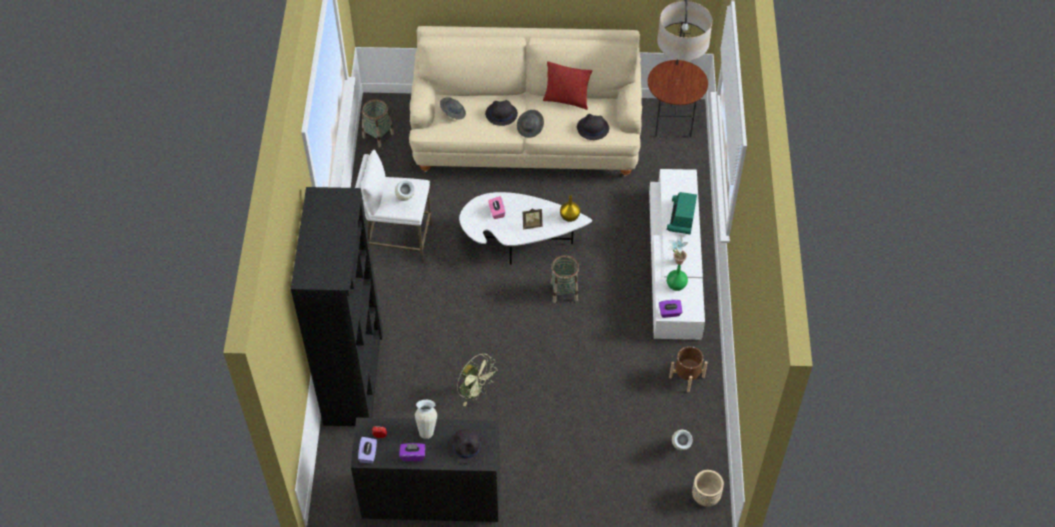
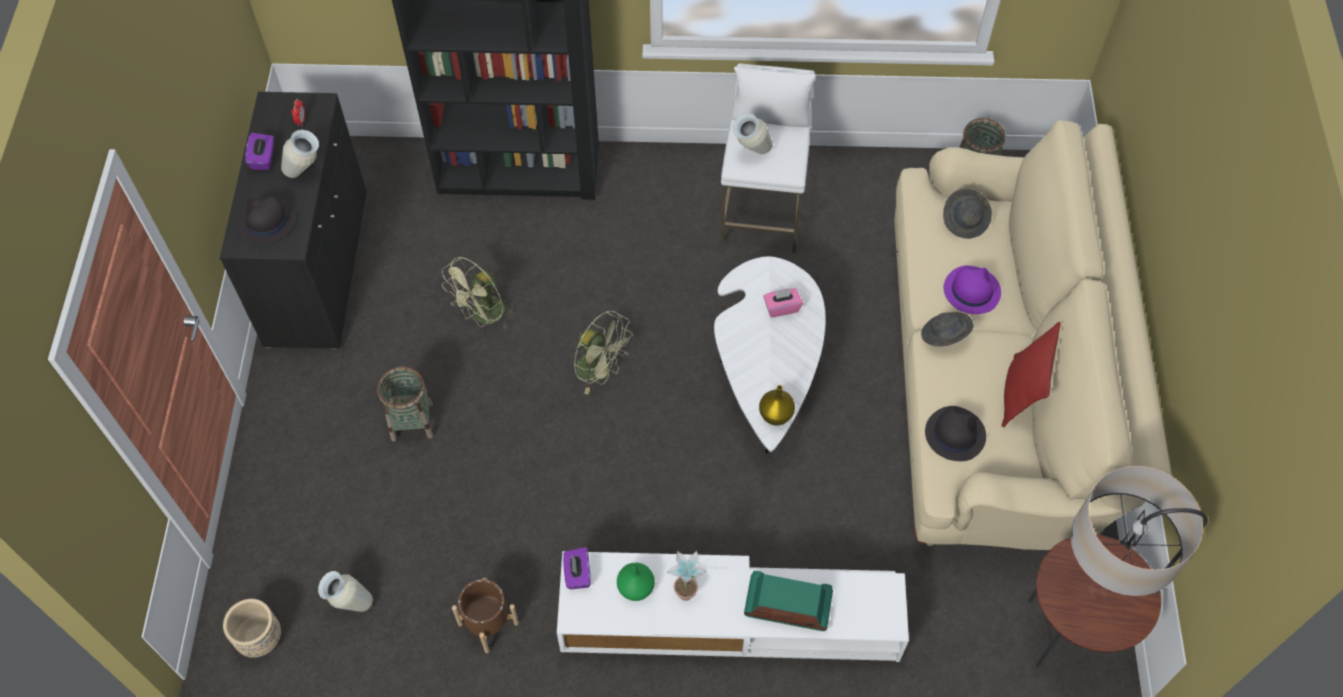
camera: 90 degrees right, 5 degrees up
purple tissue box [358,437,377,463] -> none
black hat [485,100,518,126] -> purple hat [944,266,1001,314]
picture frame [523,209,543,229] -> none
basket [551,255,579,303] -> basket moved to [377,367,433,441]
none -> green fan [574,310,633,394]

